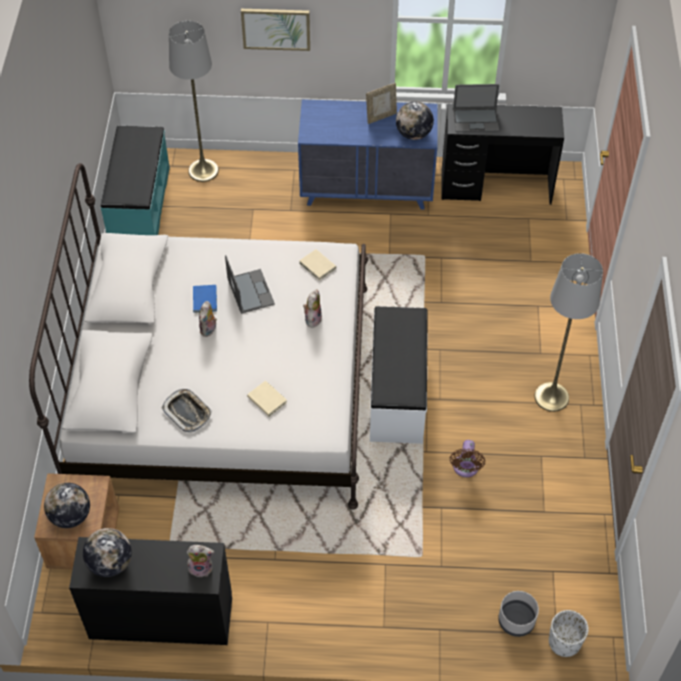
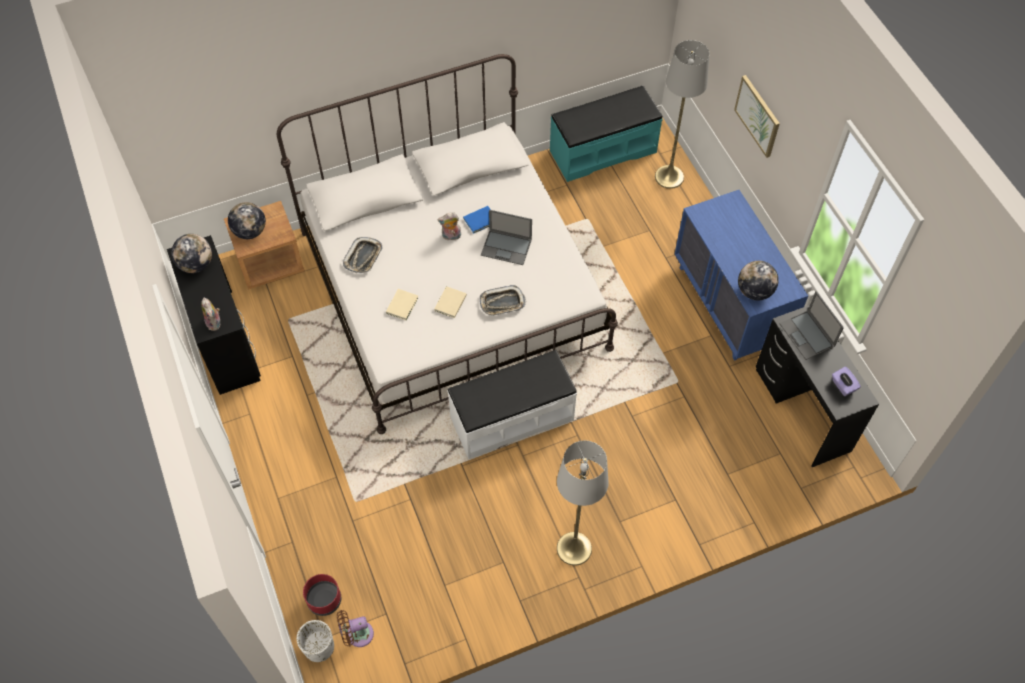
camera: 65 degrees right, 5 degrees up
laptop [225,255,275,314] -> laptop turned 60 degrees clockwise [481,210,532,265]
beige book [299,249,336,280] -> beige book moved to [434,286,467,318]
plush toy [303,289,322,328] -> tray [480,285,526,316]
picture frame [366,83,397,124] -> none
brown fan [450,440,485,477] -> brown fan moved to [337,610,374,647]
grey planter [498,591,539,637] -> red planter [303,574,341,616]
none -> purple tissue box [832,366,861,396]

